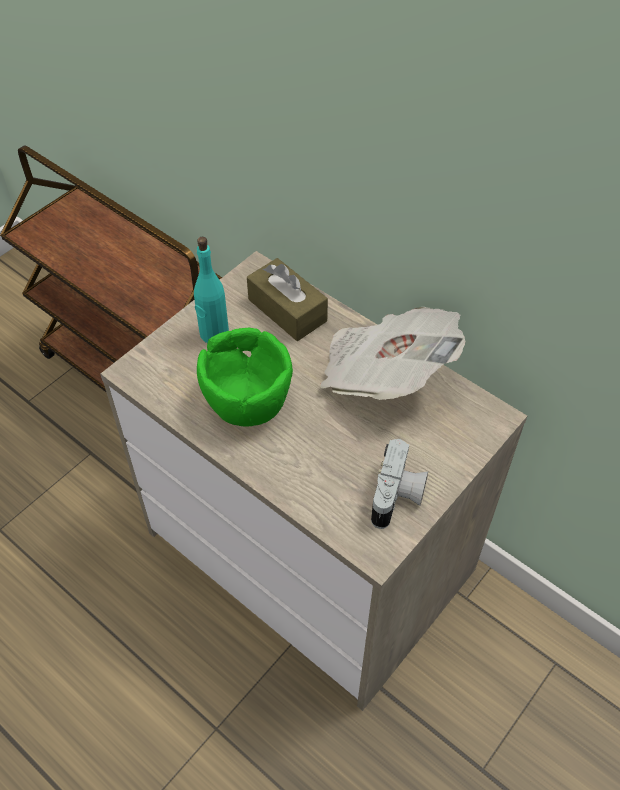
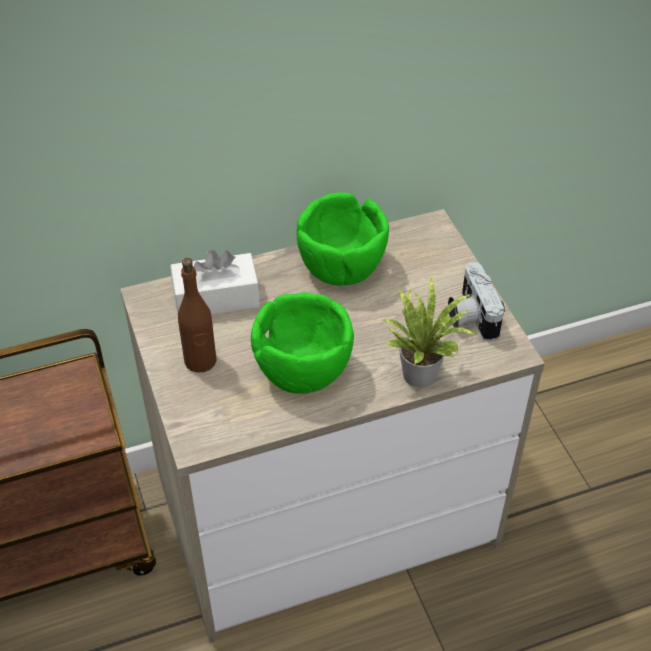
camera: 60 degrees left, 5 degrees down
turquoise bottle [194,237,229,343] -> brown bottle [178,258,217,373]
brown tissue box [247,258,328,341] -> white tissue box [170,250,260,314]
newspaper [320,307,465,400] -> green bowl [297,192,389,286]
camera [371,439,428,529] -> camera turned 150 degrees counterclockwise [448,262,505,341]
none -> potted plant [380,277,475,388]

